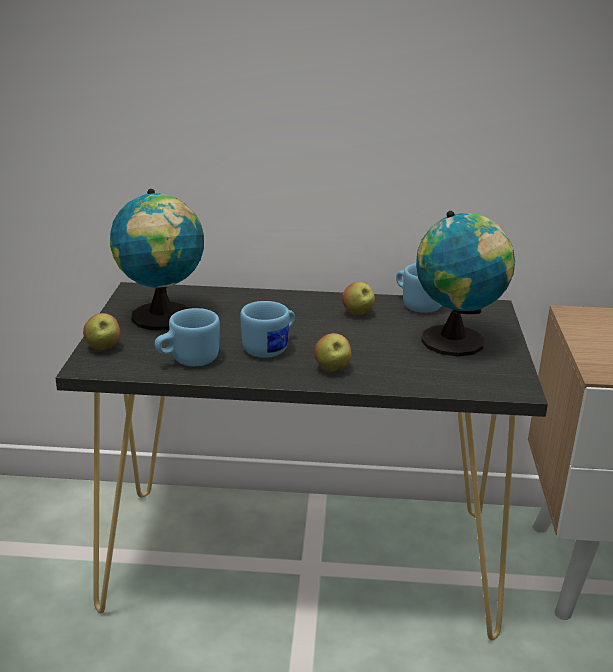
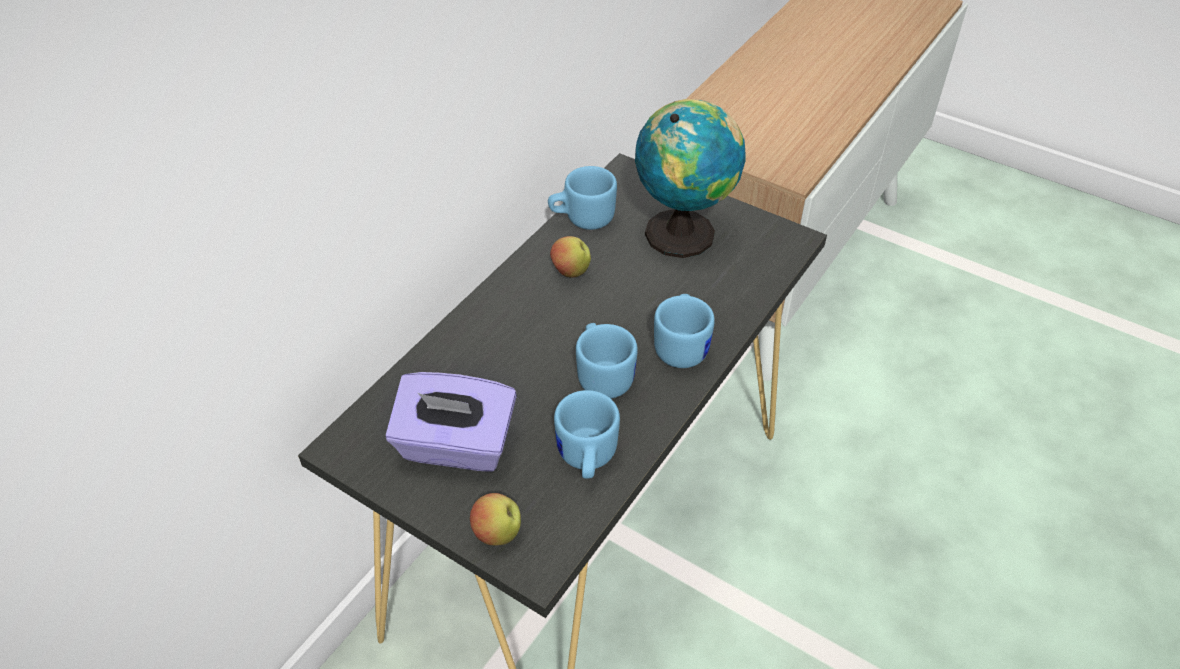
camera: 60 degrees left, 20 degrees up
globe [110,189,204,330] -> purple tissue box [386,372,517,472]
apple [314,333,352,372] -> blue mug [654,294,715,368]

